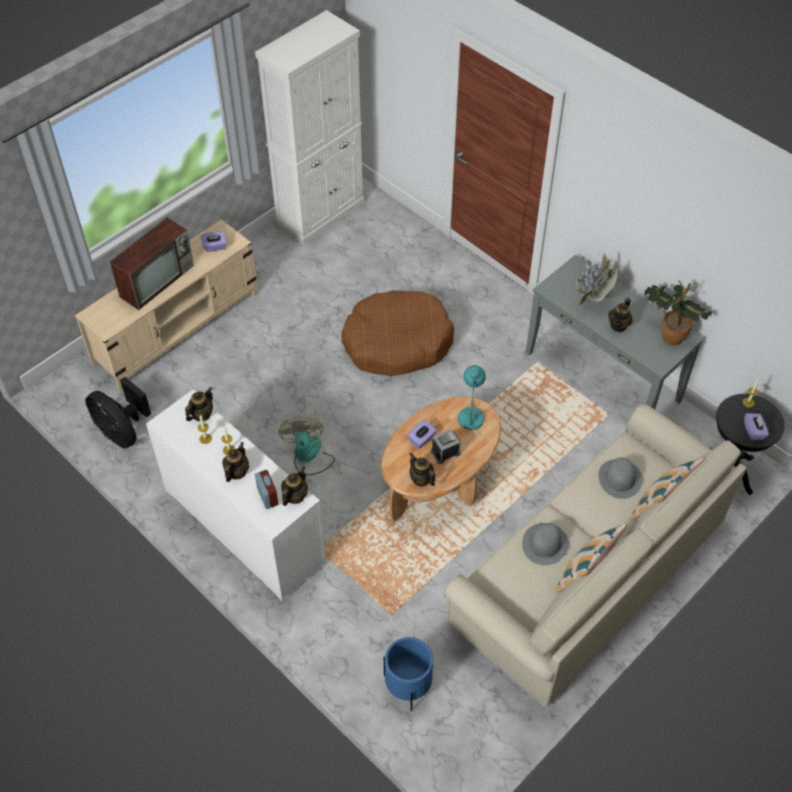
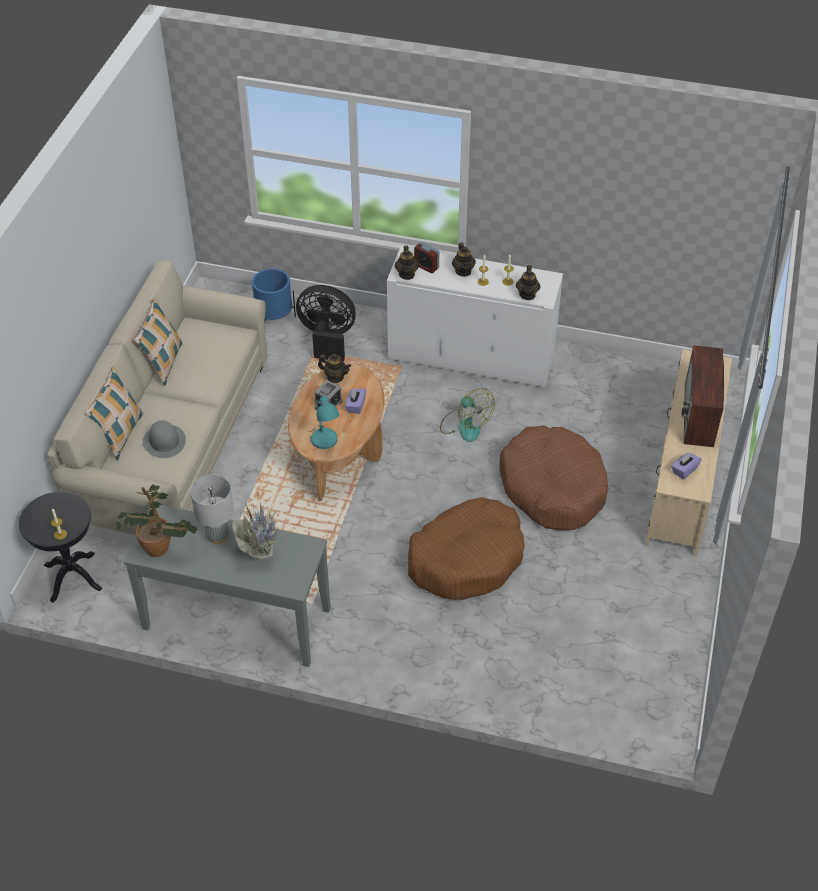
camera: 150 degrees right, 5 degrees down
black fan [85,377,151,449] -> black fan moved to [296,285,356,362]
white cabinet [255,10,364,245] -> none
grey hat [522,523,569,565] -> none
teapot [608,298,633,332] -> grey table lamp [190,475,234,544]
purple tissue box [744,413,769,441] -> none
none -> brown dog bed [499,425,608,530]

